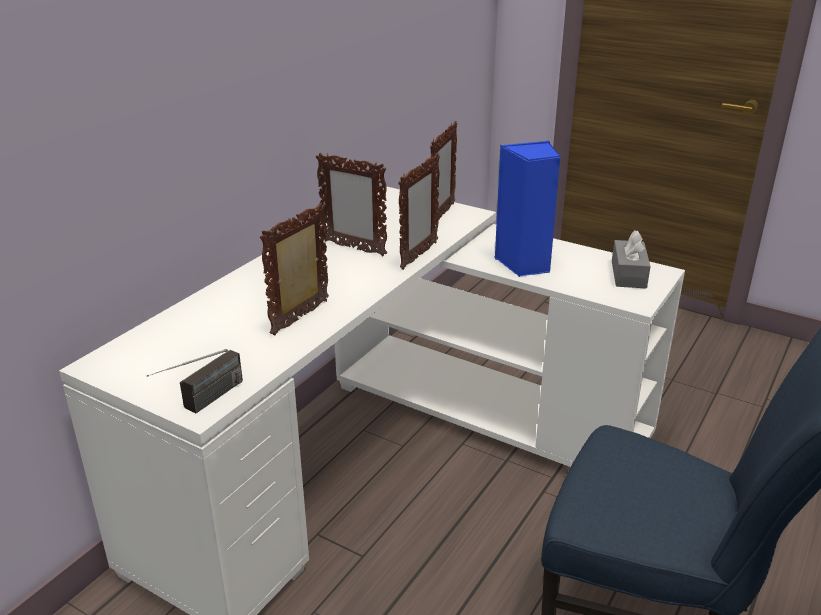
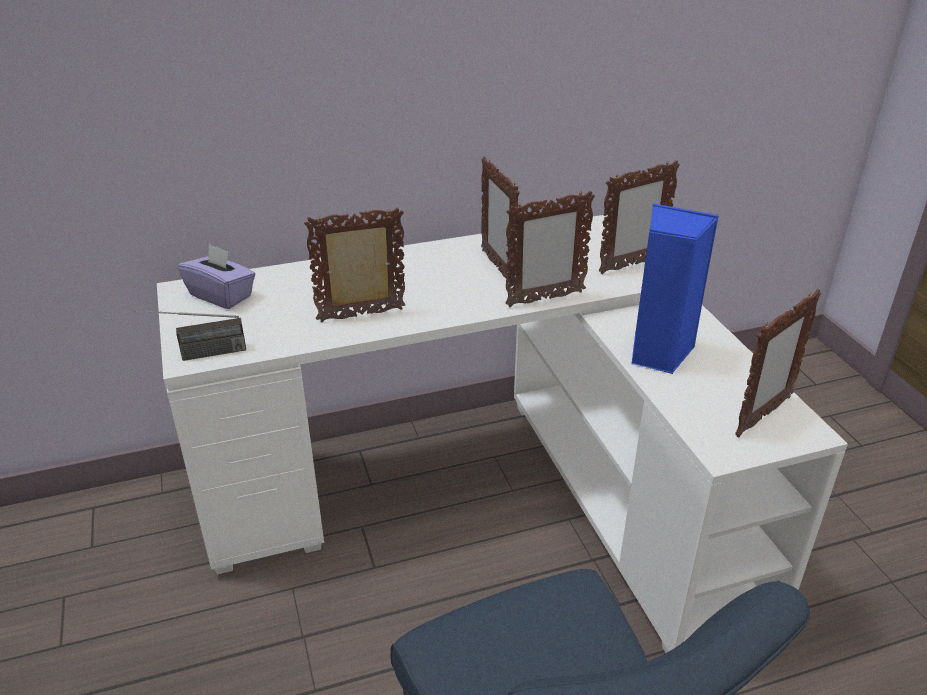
camera: 40 degrees right, 5 degrees up
grey tissue box [612,230,651,288] -> picture frame [735,289,821,437]
none -> purple tissue box [178,244,255,309]

